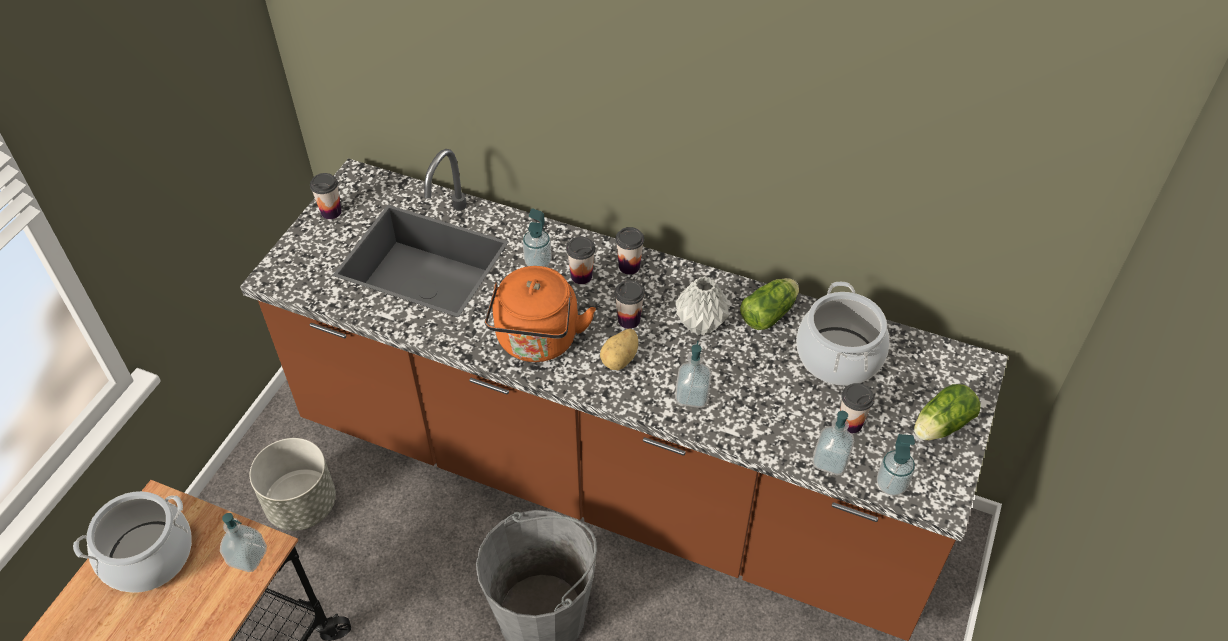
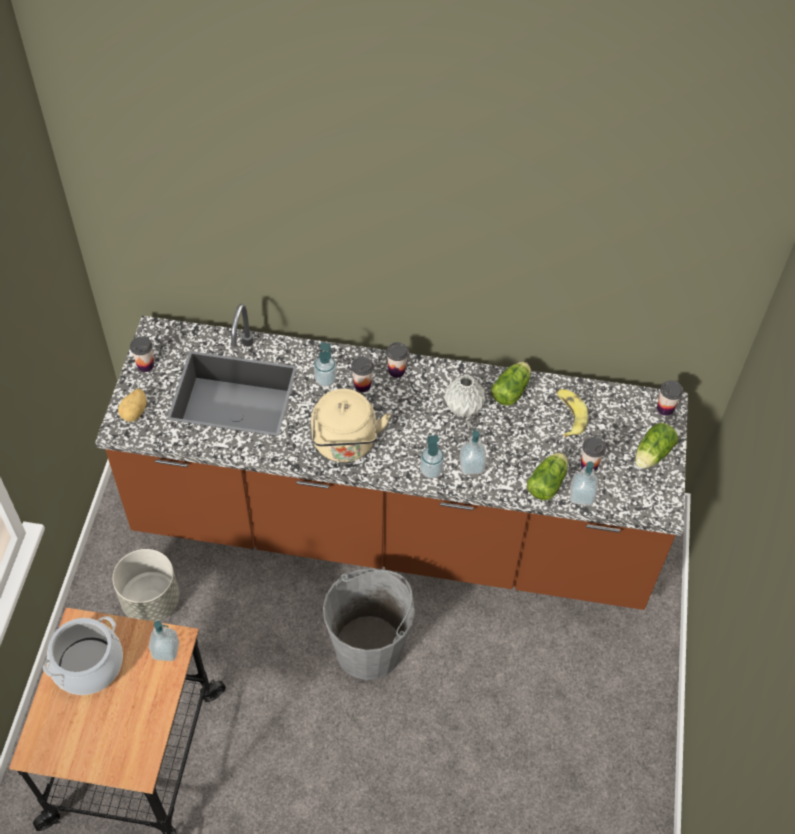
camera: 15 degrees left, 5 degrees up
orange kettle [485,266,596,362] -> beige kettle [311,389,391,462]
potato [600,328,638,370] -> potato moved to [118,388,147,422]
cup [615,280,645,329] -> cup moved to [657,380,683,416]
cooking pot [796,282,890,386] -> banana [557,389,588,438]
soap dispenser [877,434,915,496] -> soap dispenser moved to [420,435,444,478]
none -> lettuce [527,453,568,501]

